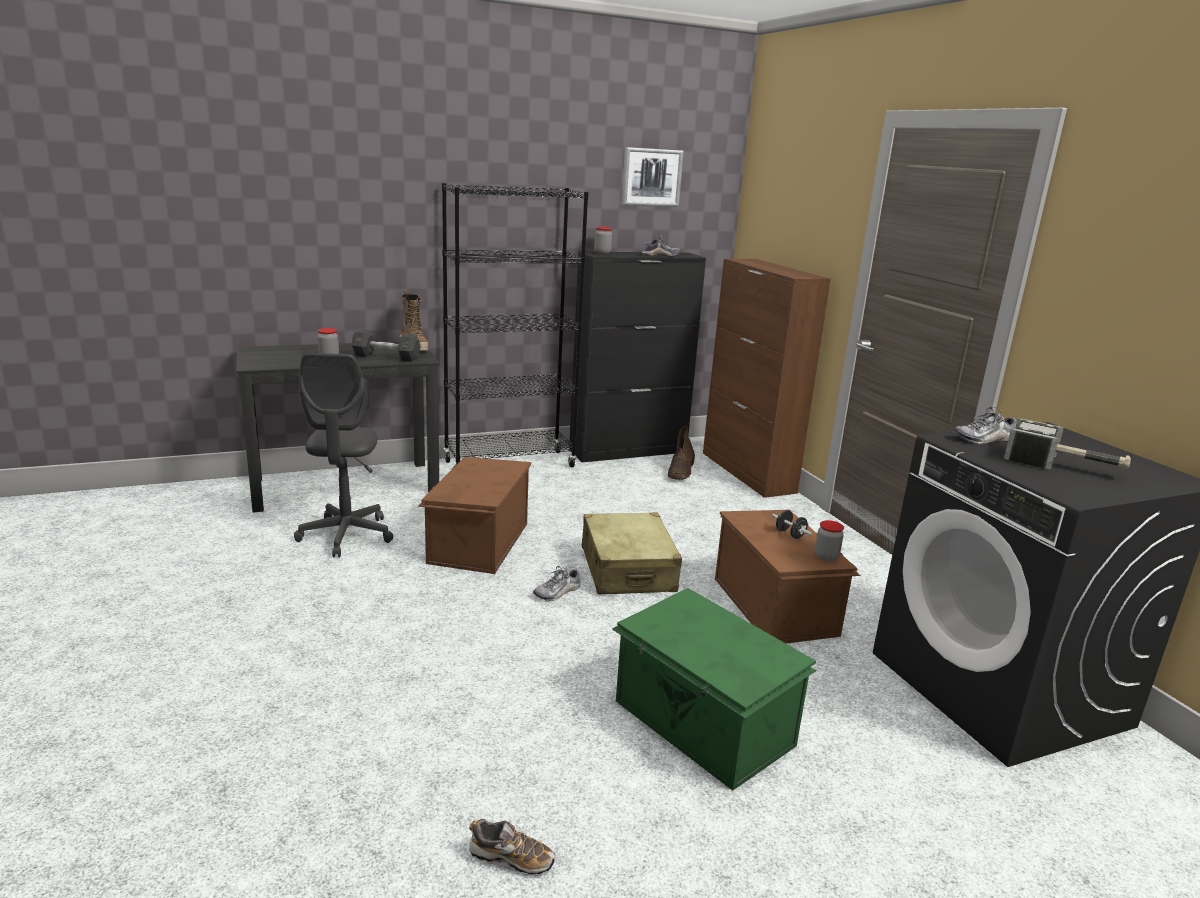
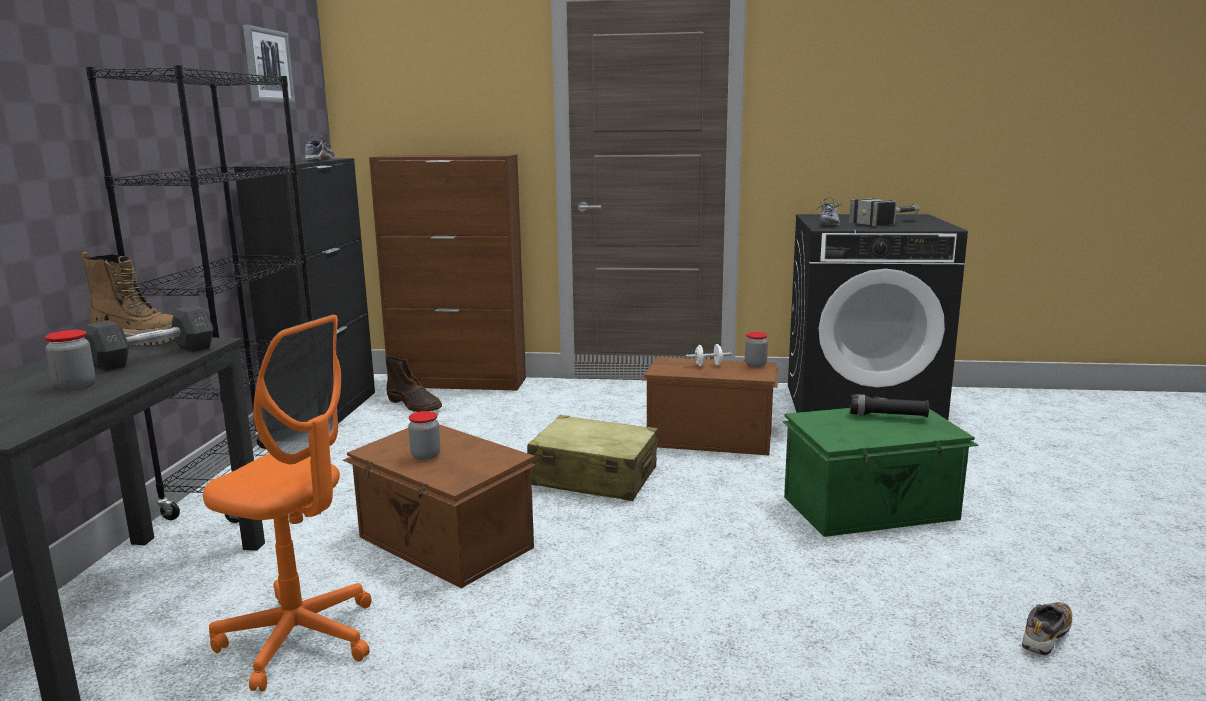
camera: 60 degrees left, 5 degrees down
grey office chair [294,353,393,557] -> orange office chair [203,315,372,692]
shoe [533,566,581,601] -> none
jar [594,227,612,254] -> jar moved to [408,411,440,460]
black dumbbell [772,510,812,539] -> white dumbbell [686,344,732,366]
none -> black flashlight [850,394,929,417]

